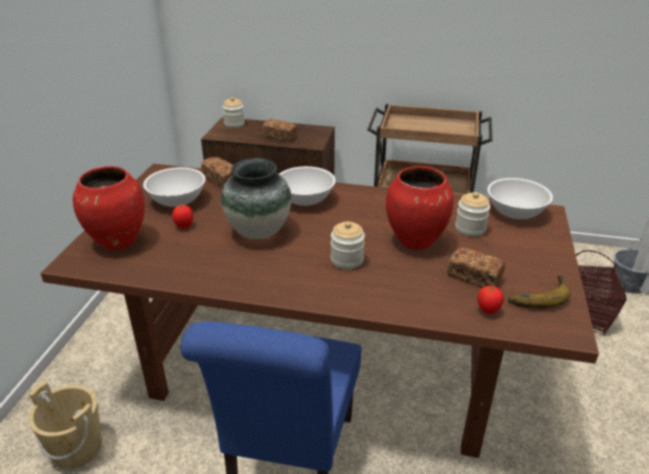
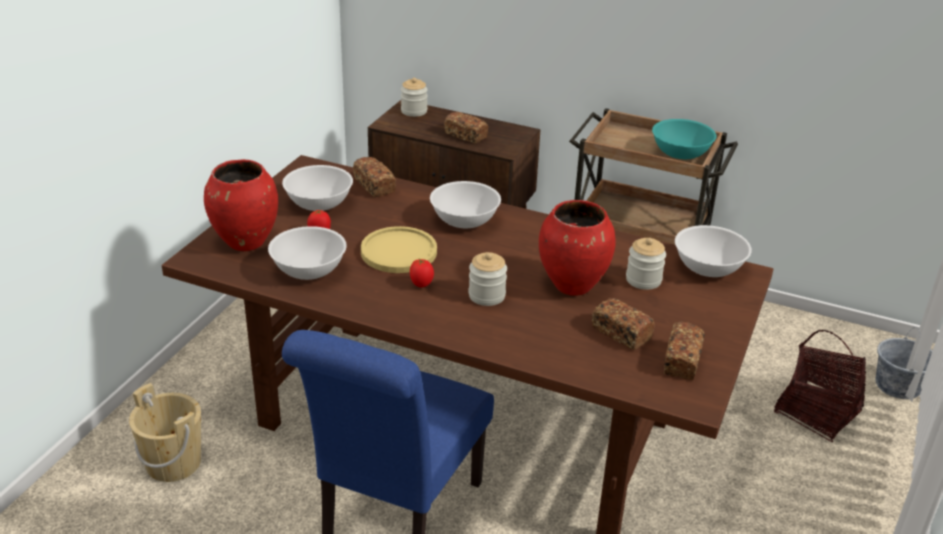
camera: 10 degrees right, 0 degrees up
vase [221,158,292,239] -> yellow plate [361,226,437,273]
tomato [477,285,504,314] -> tomato moved to [410,259,434,287]
banana [508,275,571,309] -> bread [664,321,705,380]
none -> white bowl [268,226,347,280]
none -> turquoise bowl [652,119,717,159]

